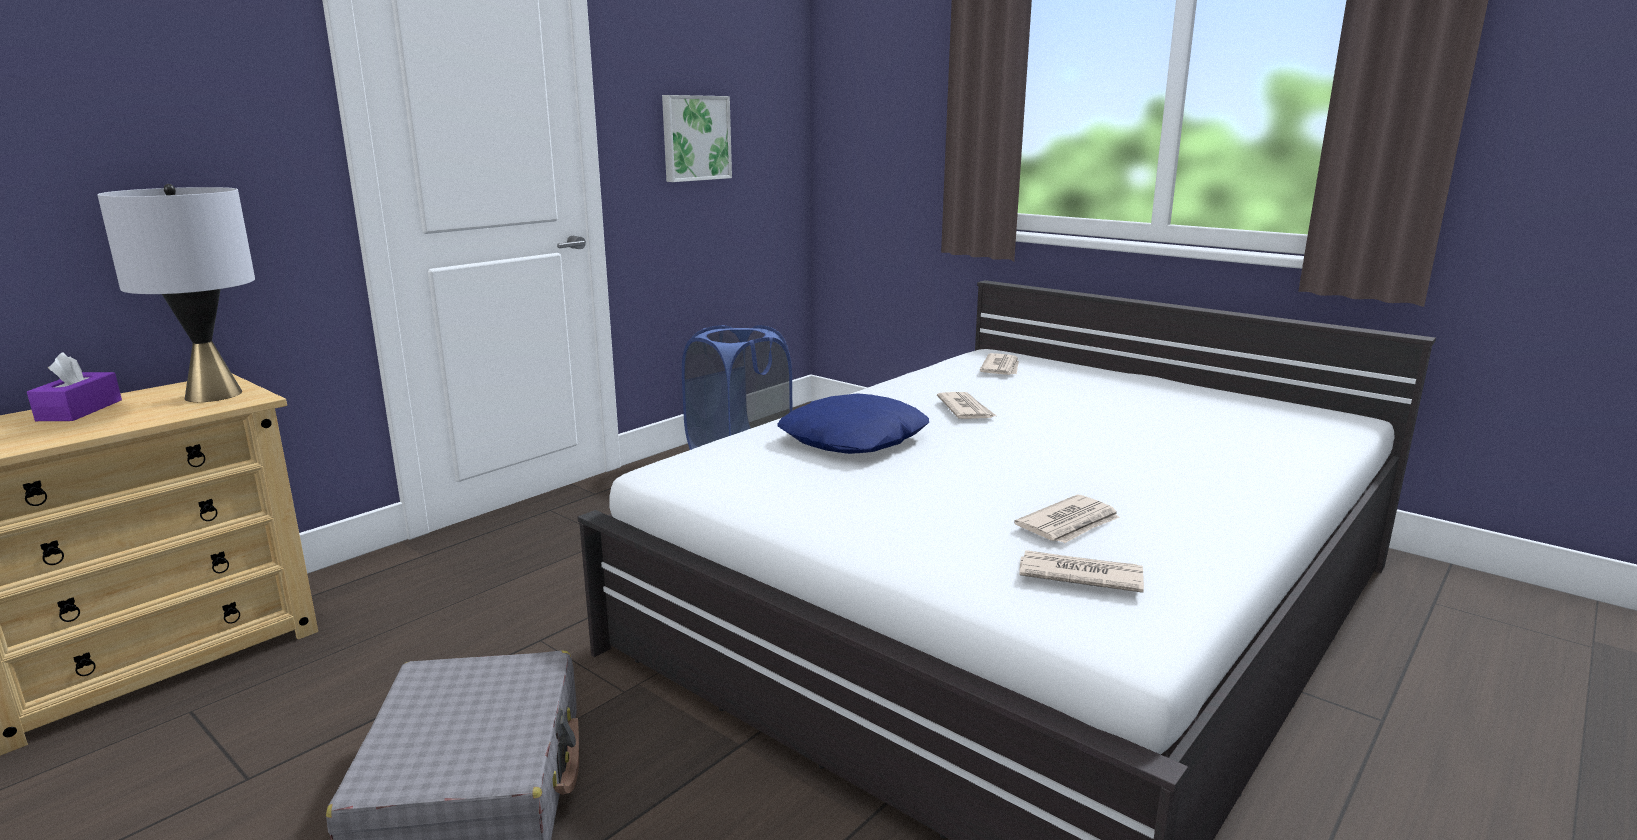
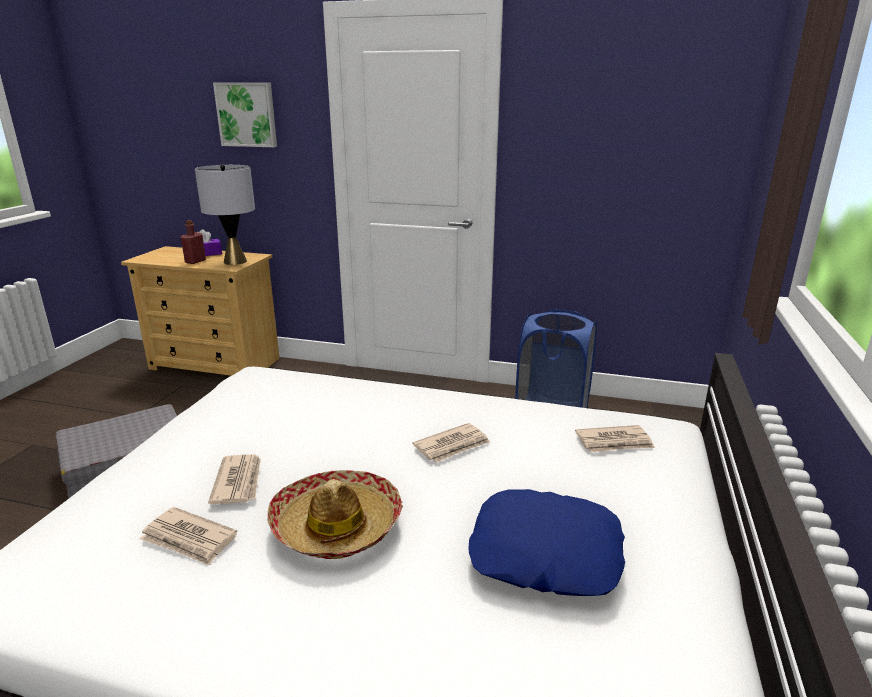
camera: 65 degrees right, 5 degrees up
picture [662,95,732,182] -> picture moved to [213,82,277,147]
blue pillow [777,393,929,454] -> blue pillow moved to [468,489,625,596]
newspaper [1019,550,1144,593] -> newspaper moved to [208,455,261,504]
none -> red bottle [180,220,206,264]
none -> hat [268,470,403,559]

